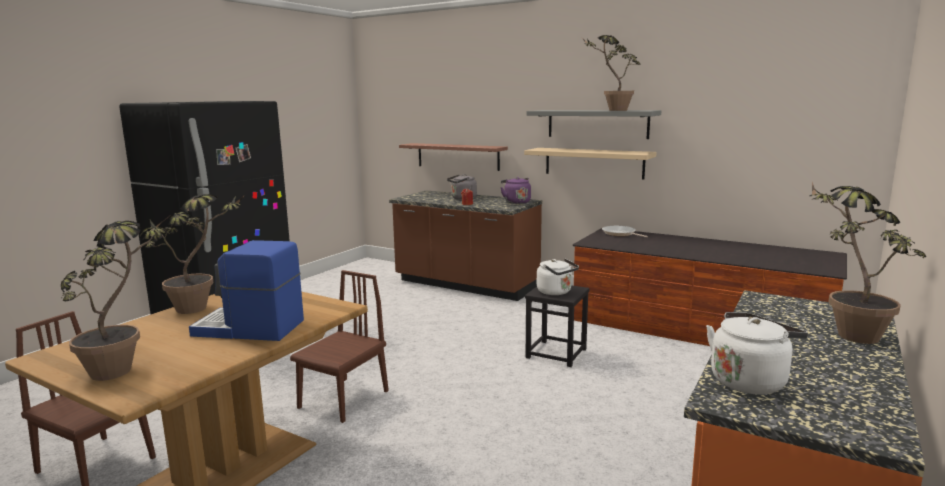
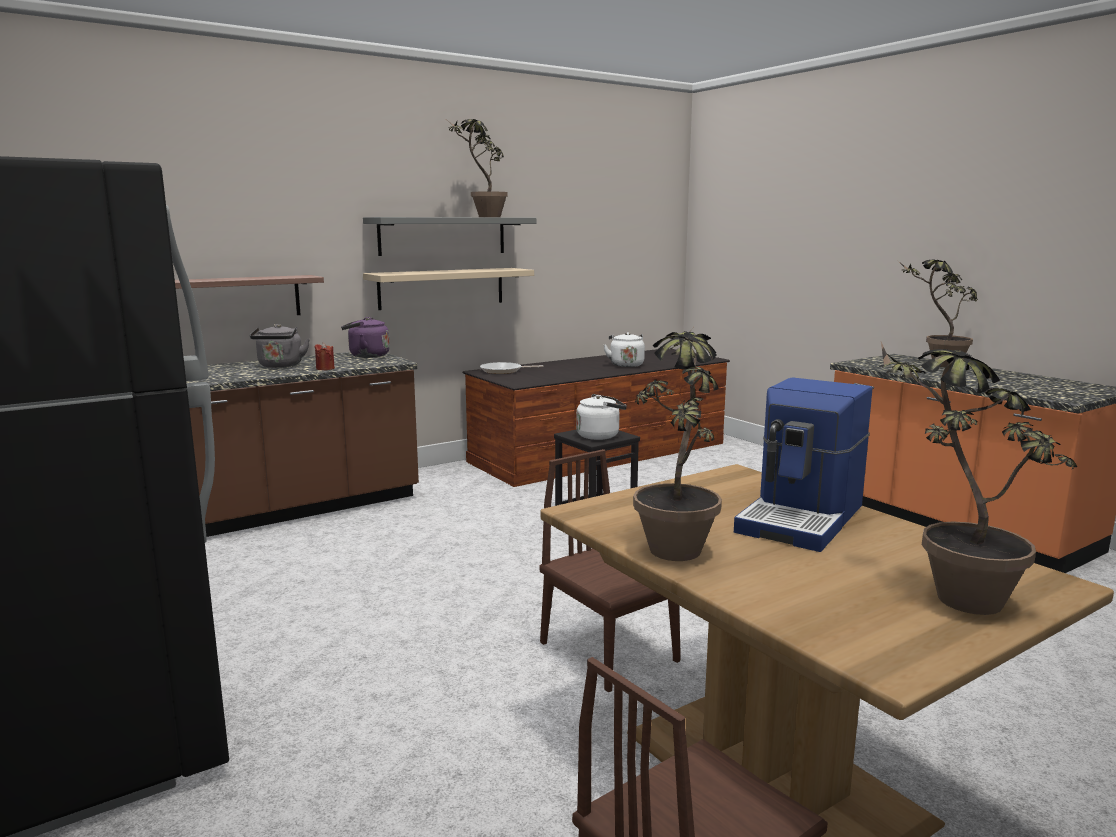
camera: 65 degrees left, 0 degrees up
white kettle [706,312,808,394] -> white kettle moved to [604,332,645,367]

